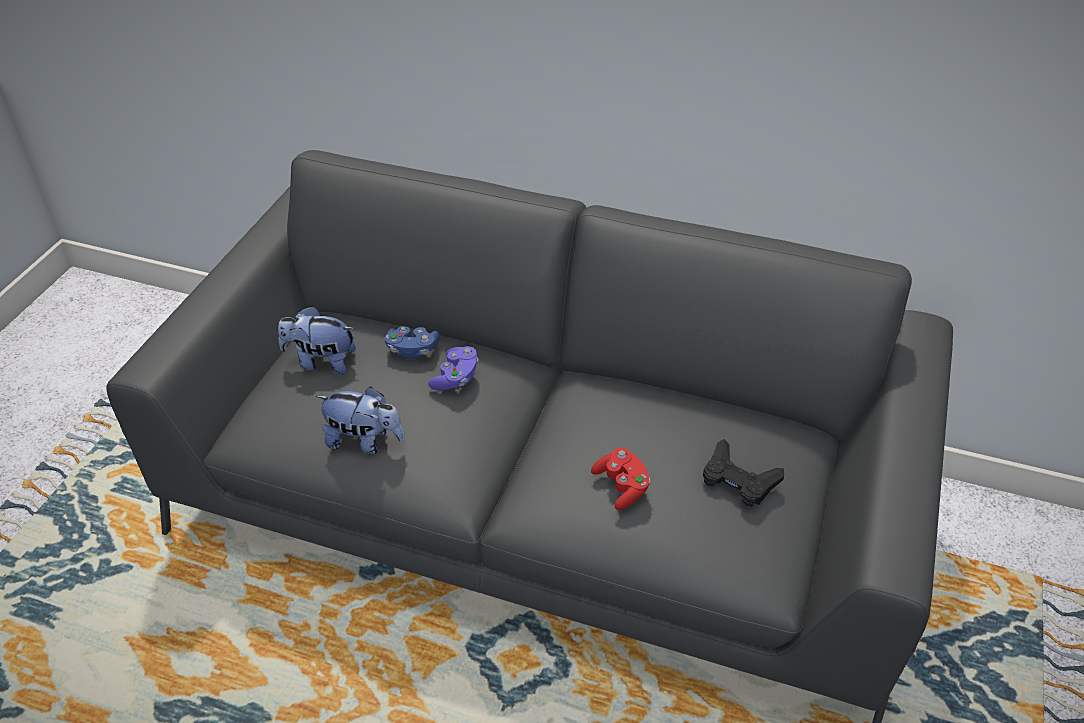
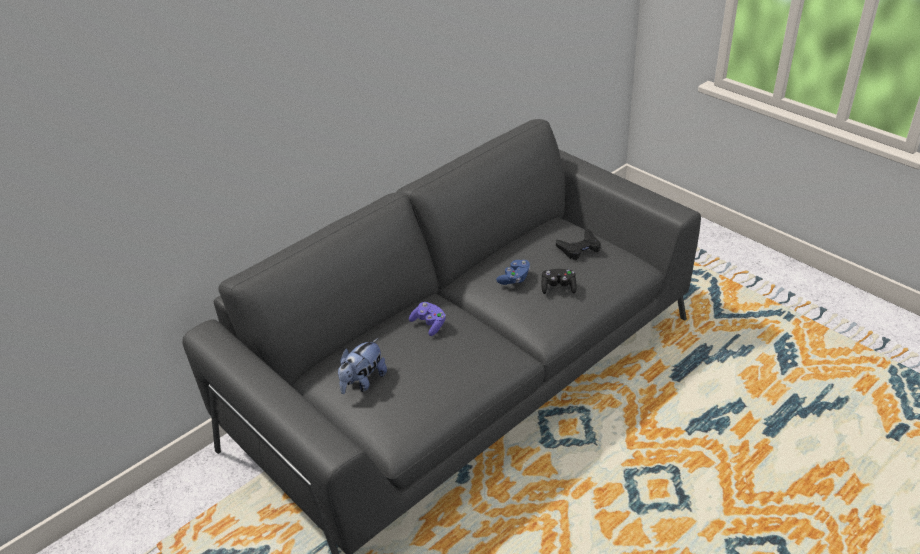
camera: 60 degrees left, 5 degrees down
plush toy [316,386,405,454] -> none
blue game controller [385,326,440,359] -> blue game controller moved to [496,260,530,285]
red game controller [591,448,651,510] -> black game controller [541,269,576,294]

